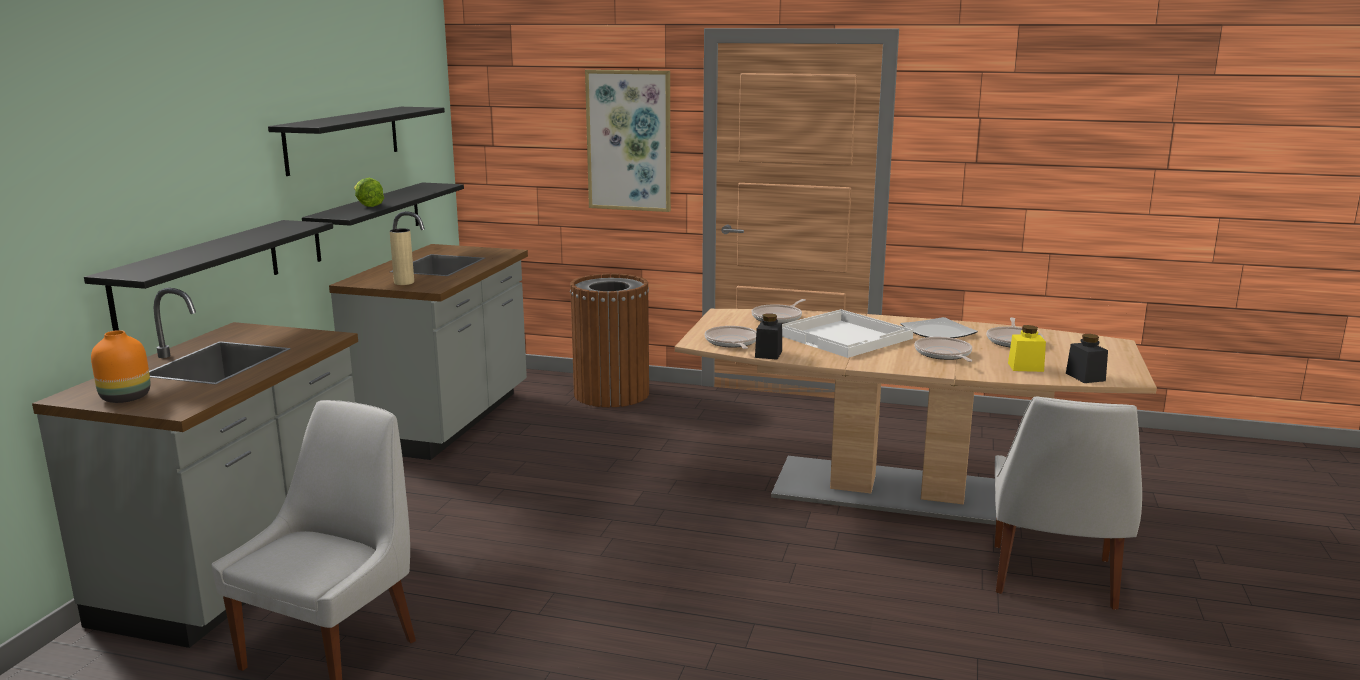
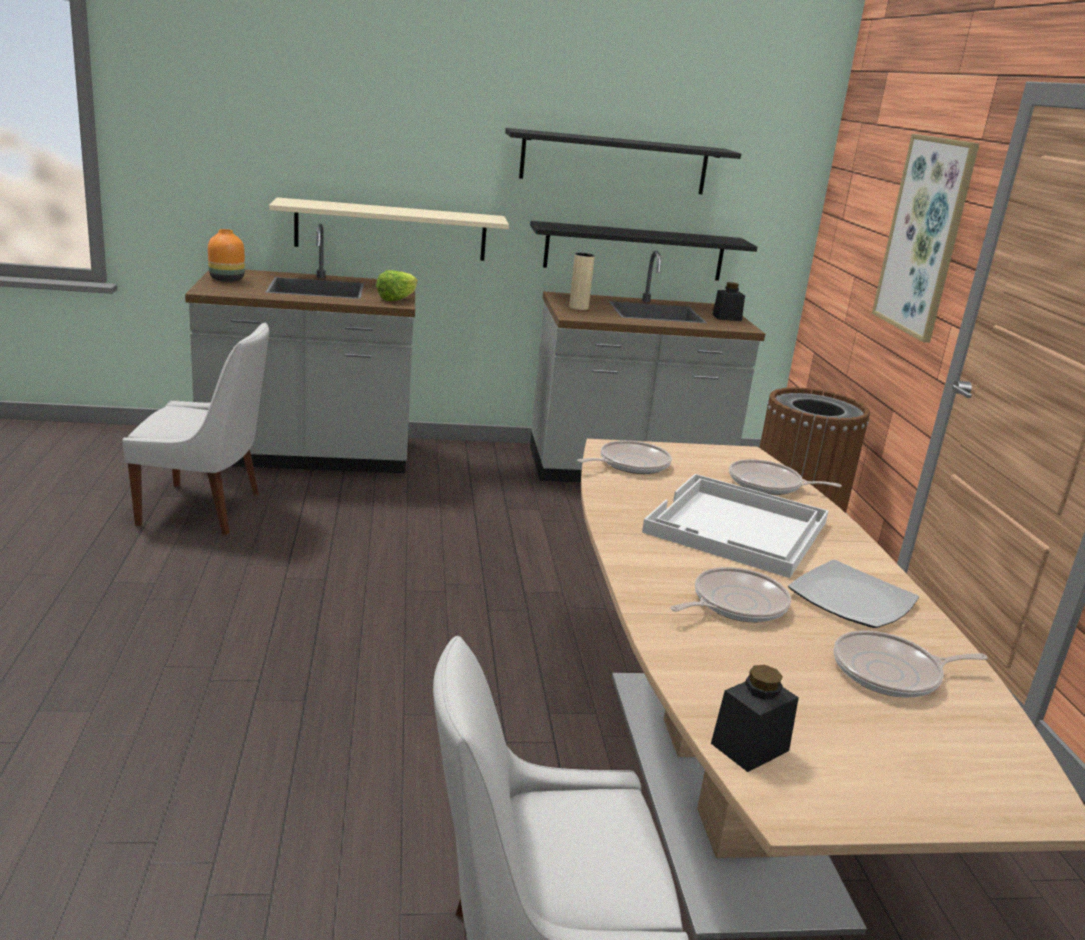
camera: 65 degrees right, 5 degrees up
black shelf [84,220,333,331] -> beige shelf [269,197,509,261]
lettuce [354,178,384,207] -> lettuce moved to [376,270,418,301]
black jar [755,313,782,360] -> black jar moved to [713,282,745,321]
yellow jar [1008,325,1046,372] -> none

